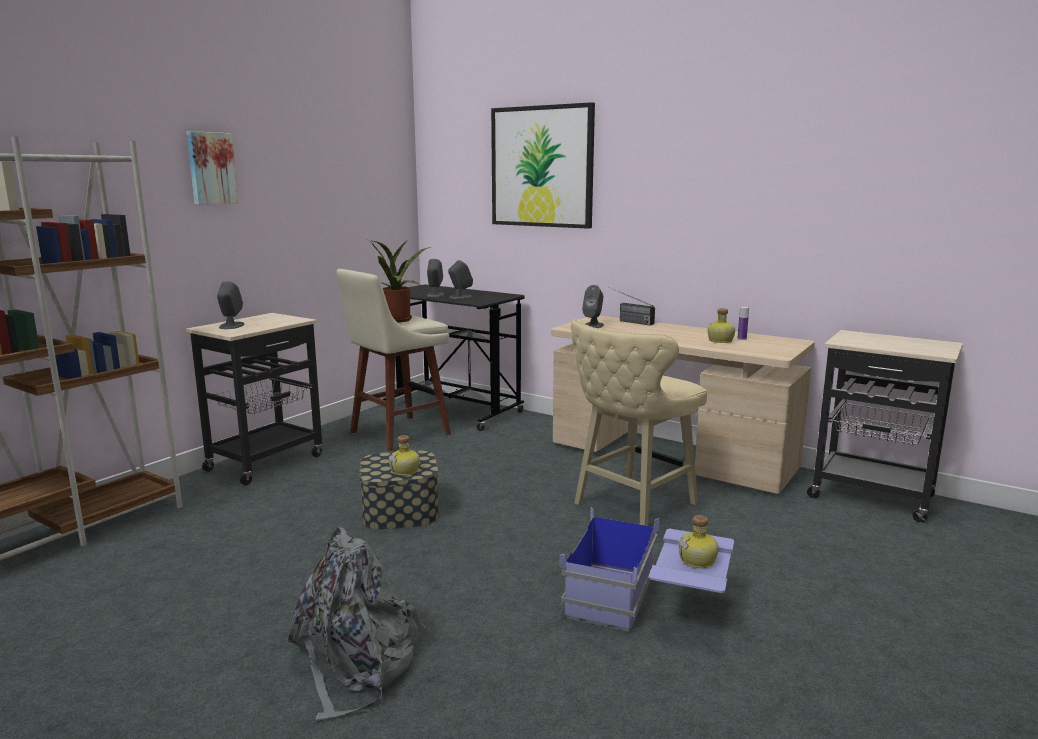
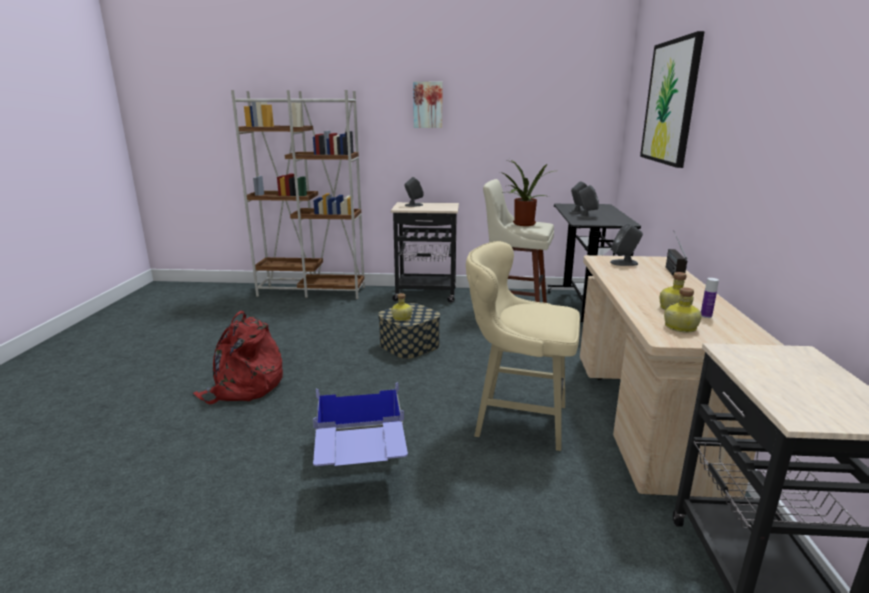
camera: 60 degrees right, 5 degrees up
grey backpack [288,527,426,720] -> red backpack [193,311,283,404]
bottle [679,515,719,568] -> bottle moved to [664,287,702,333]

